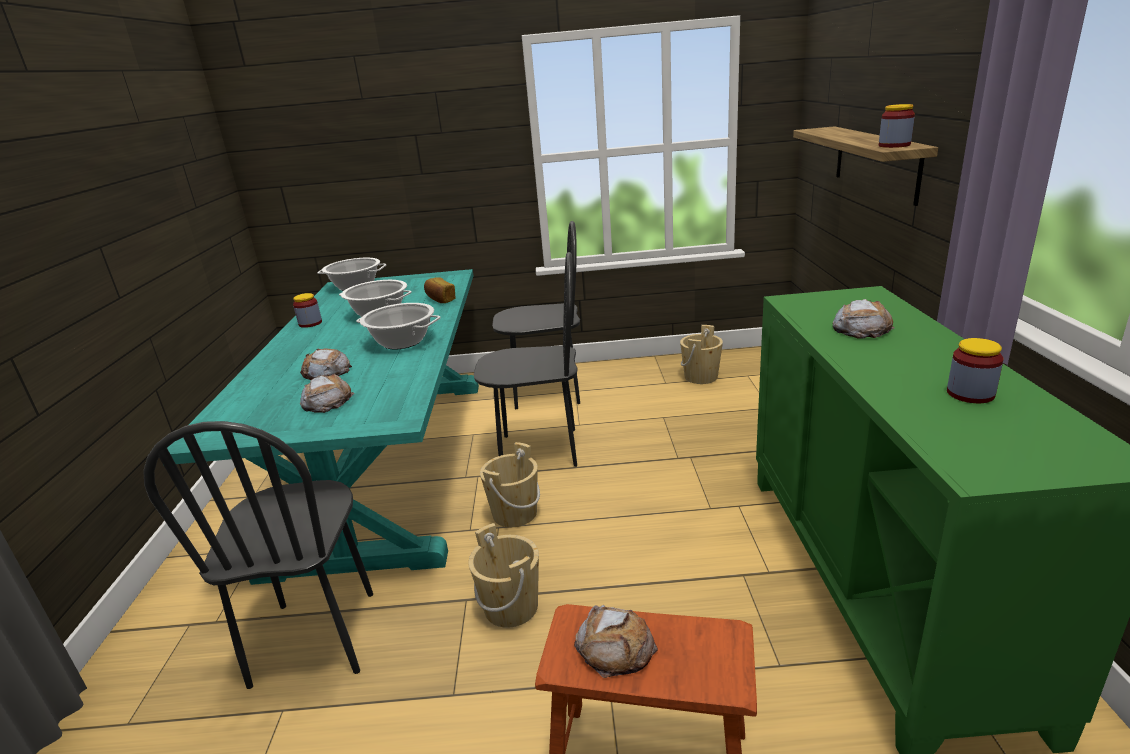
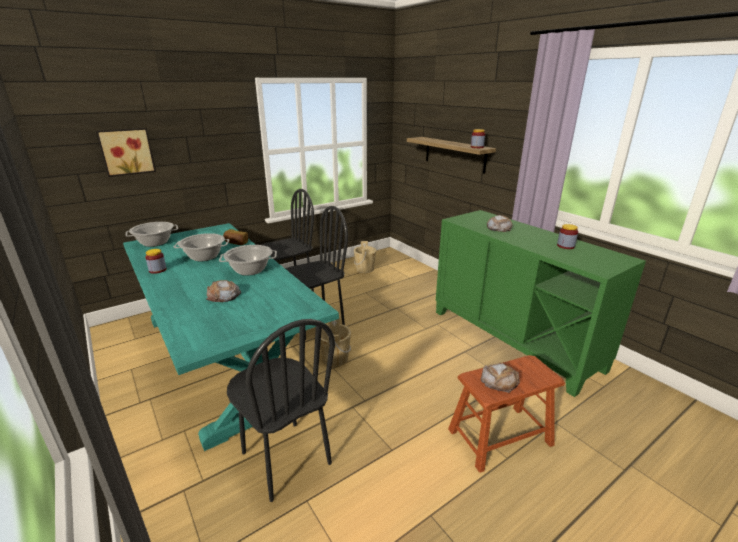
camera: 35 degrees left, 0 degrees up
bread [300,374,354,413] -> none
beige bucket [468,523,539,628] -> none
none -> picture [96,128,156,177]

